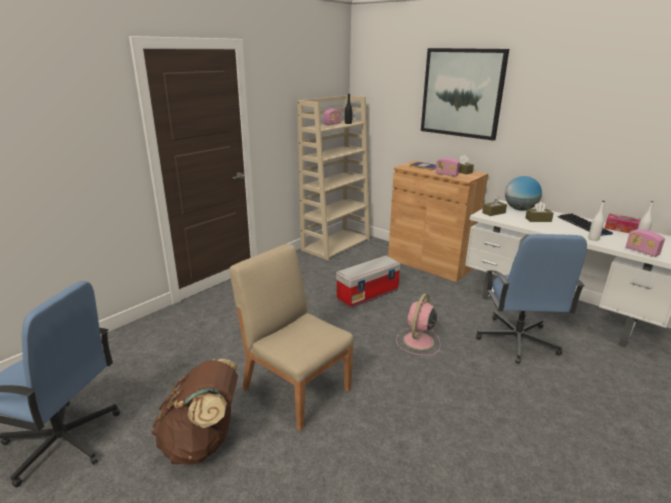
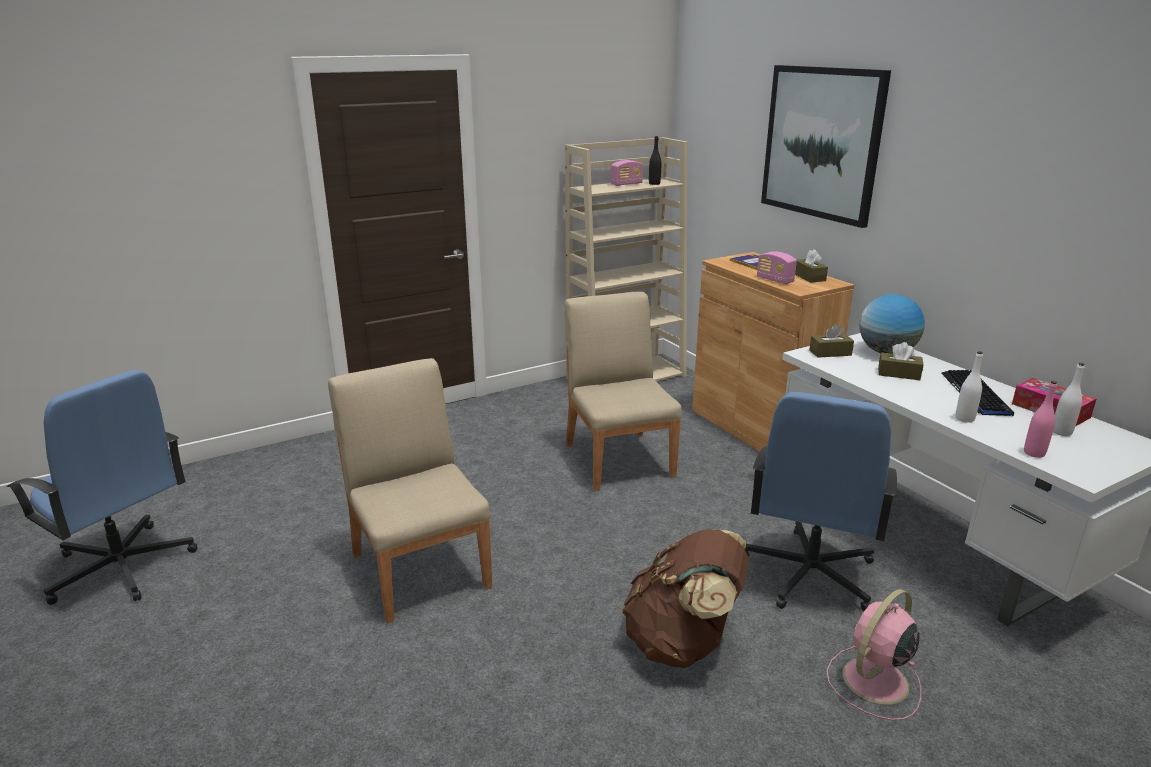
camera: 20 degrees right, 0 degrees up
brown backpack [152,359,238,465] -> brown backpack moved to [622,529,749,668]
storage box [336,255,400,308] -> beige chair [564,292,682,491]
pink fan [396,293,440,356] -> pink fan moved to [827,589,921,720]
radio [626,229,665,257] -> pink bottle [1024,381,1057,458]

